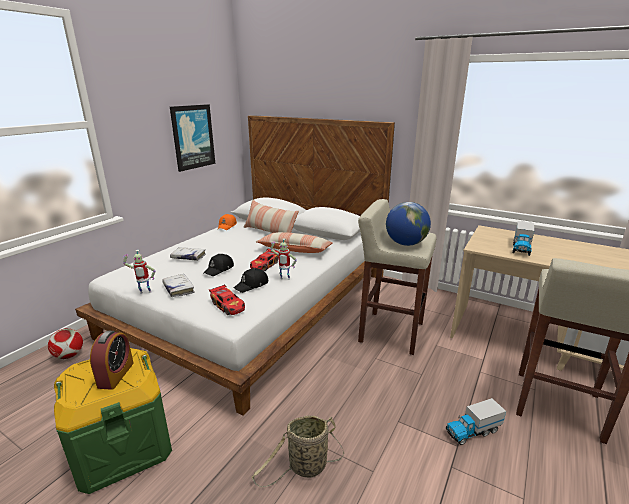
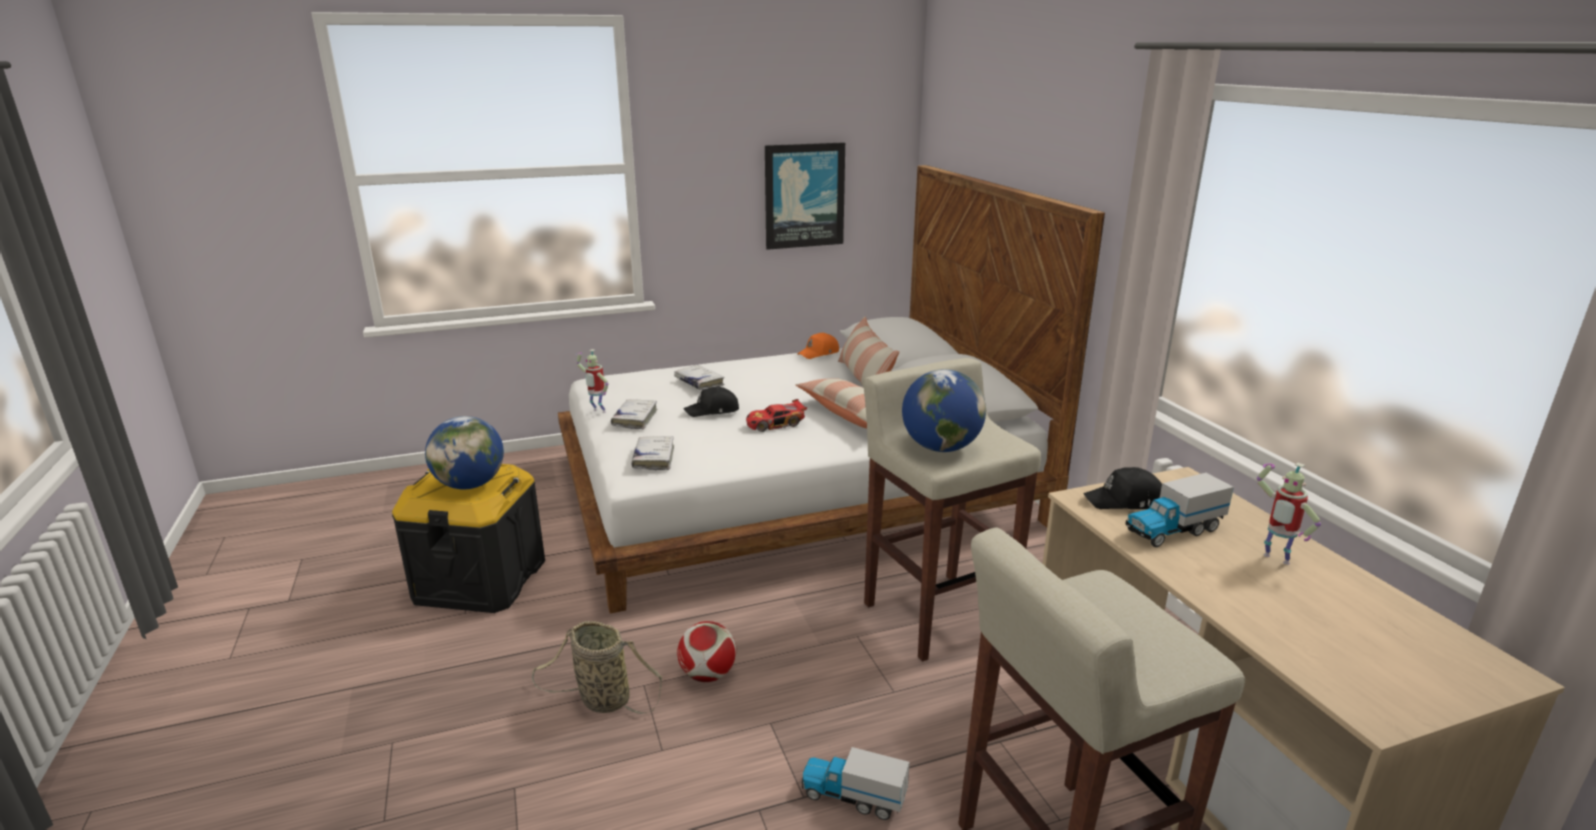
camera: 40 degrees right, 0 degrees up
football [48,328,83,359] -> football moved to [677,621,737,682]
green storage box [54,348,172,494] -> black storage box [392,464,545,613]
alarm clock [90,331,134,390] -> globe [425,416,504,489]
toy car [209,284,245,315] -> white book [631,436,674,471]
black cap [234,268,268,293] -> black cap moved to [1083,467,1162,509]
toy robot [270,239,297,280] -> toy robot moved to [1257,463,1321,565]

